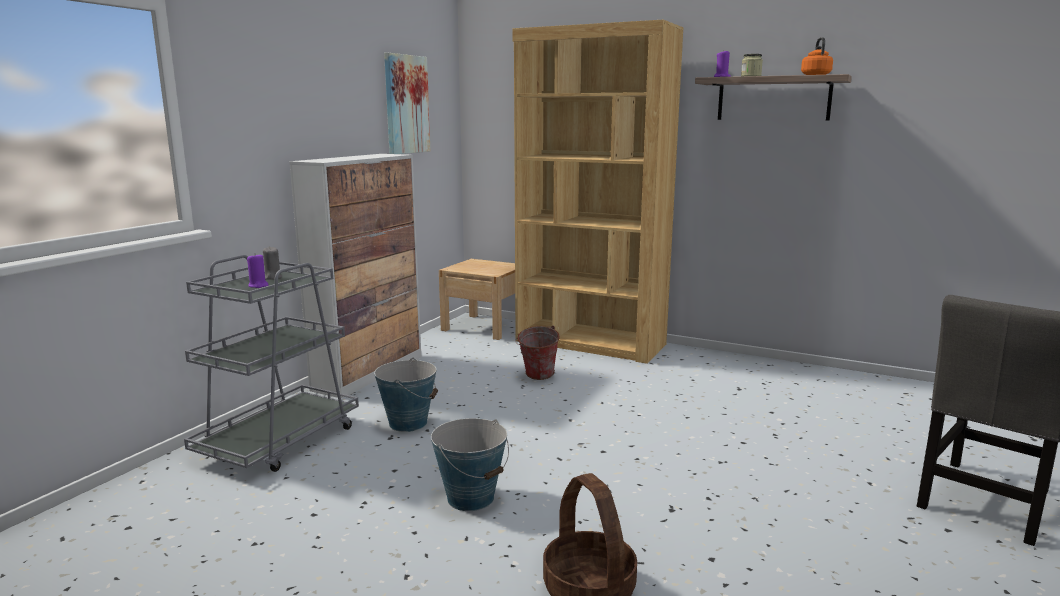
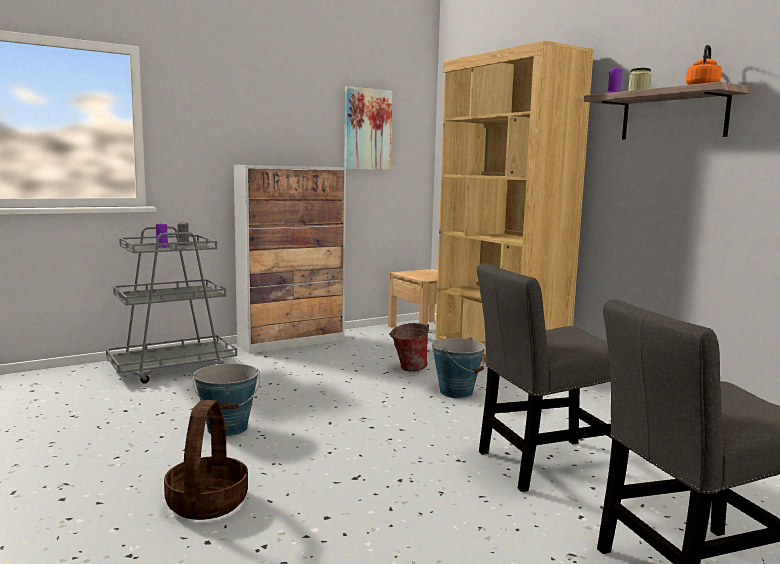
camera: 30 degrees right, 5 degrees down
bucket [374,358,438,432] -> bucket moved to [432,338,485,398]
none -> grey chair [477,263,612,492]

